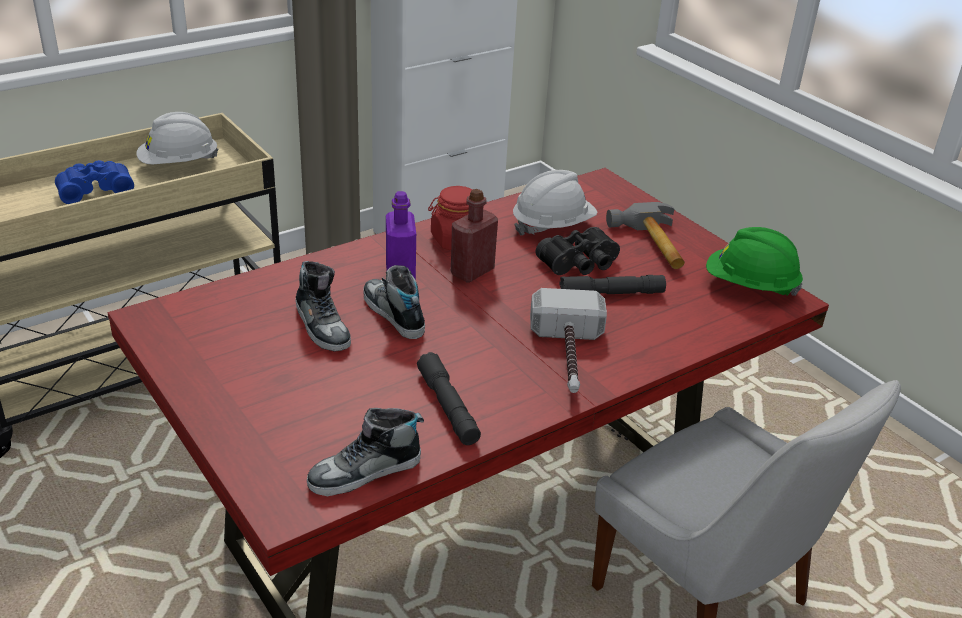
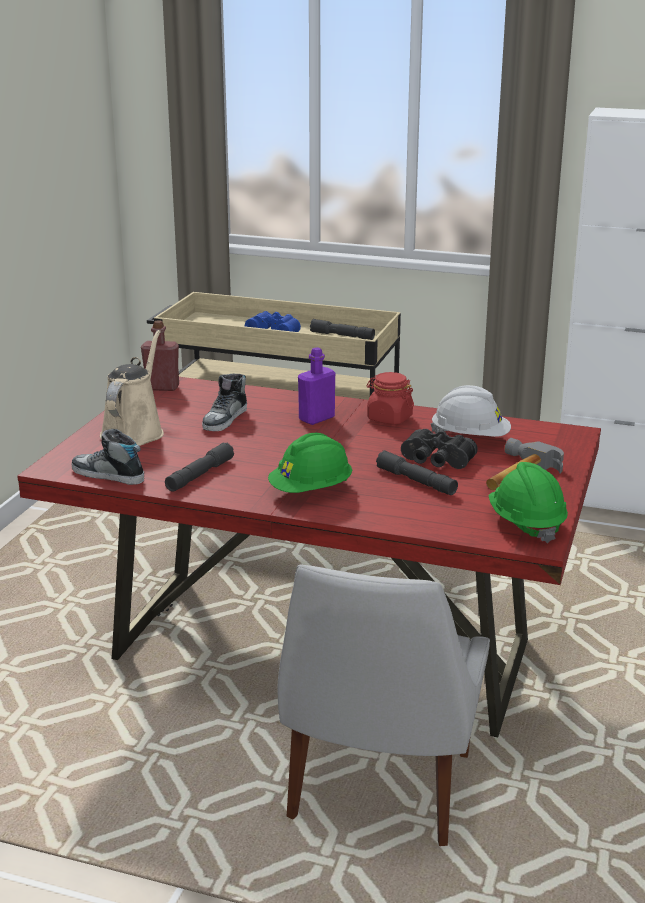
camera: 55 degrees right, 10 degrees down
white hard hat [136,112,218,164] -> grey flashlight [310,319,375,340]
shoe [363,265,425,339] -> none
red bottle [451,189,498,283] -> red bottle moved to [141,320,179,391]
hammer [530,288,607,393] -> green hard hat [268,433,352,493]
none -> beige watering can [100,330,164,446]

